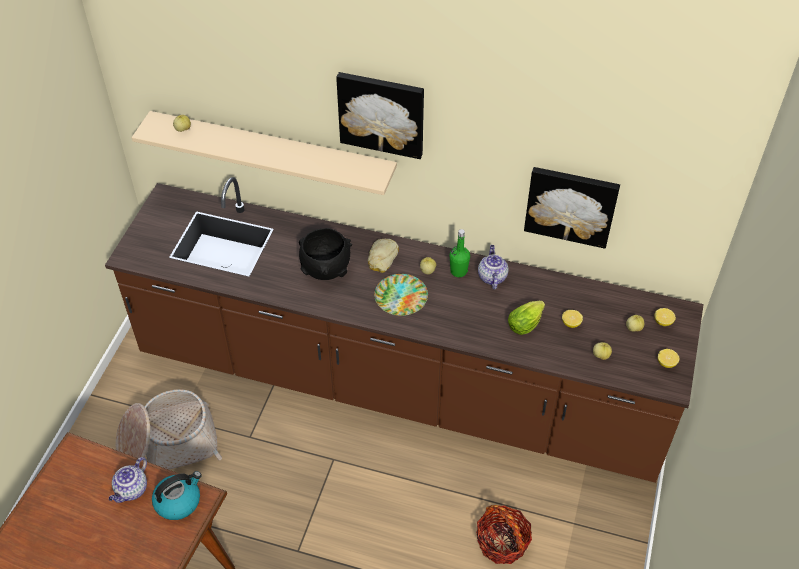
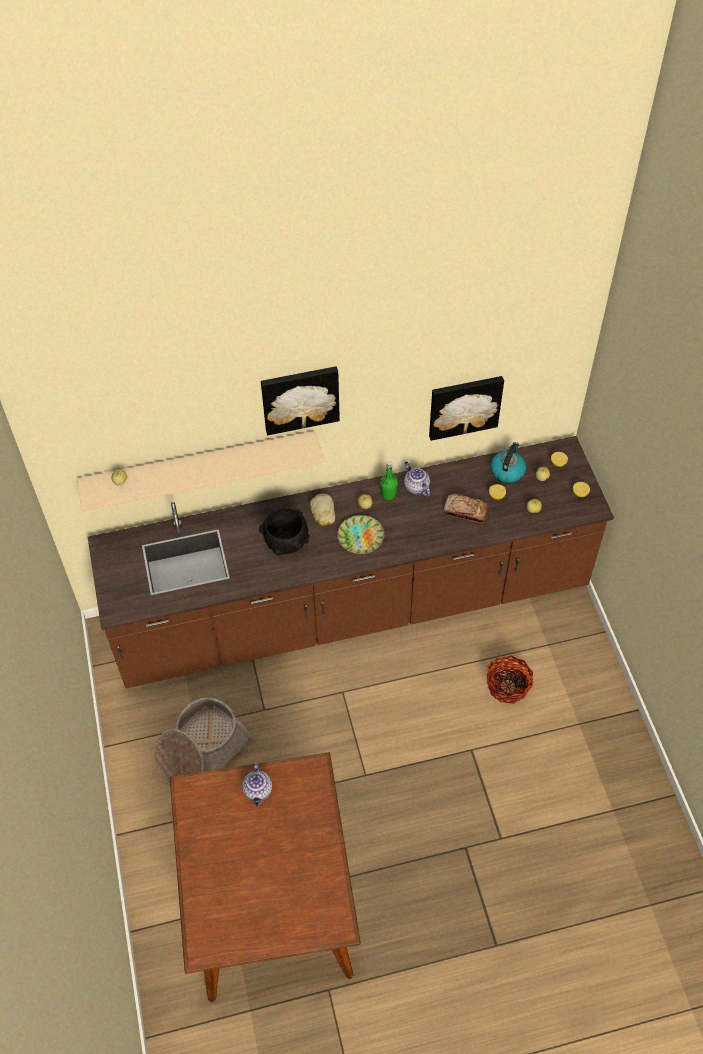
camera: 30 degrees left, 5 degrees up
kettle [152,471,202,520] -> kettle moved to [491,442,526,483]
lettuce [508,301,545,335] -> bread [444,494,489,523]

